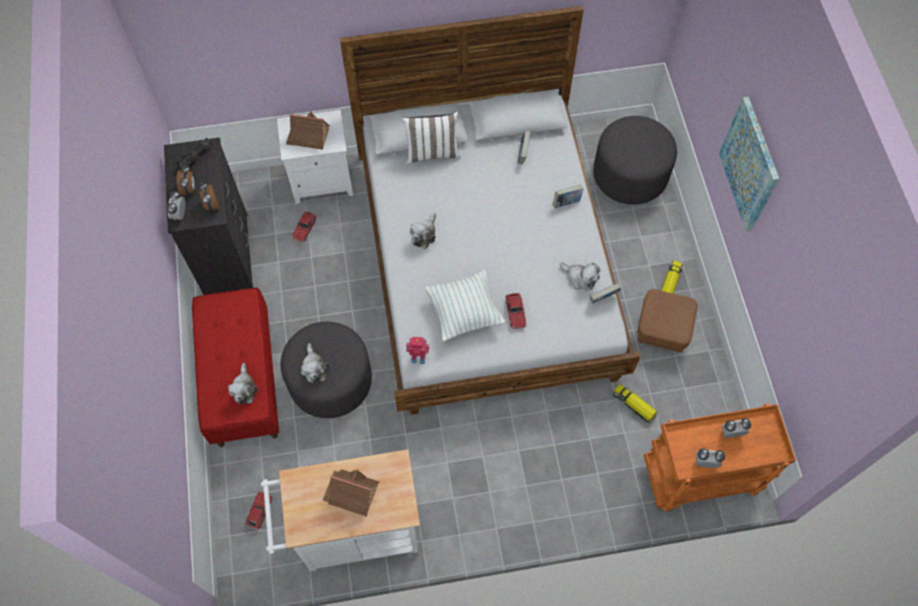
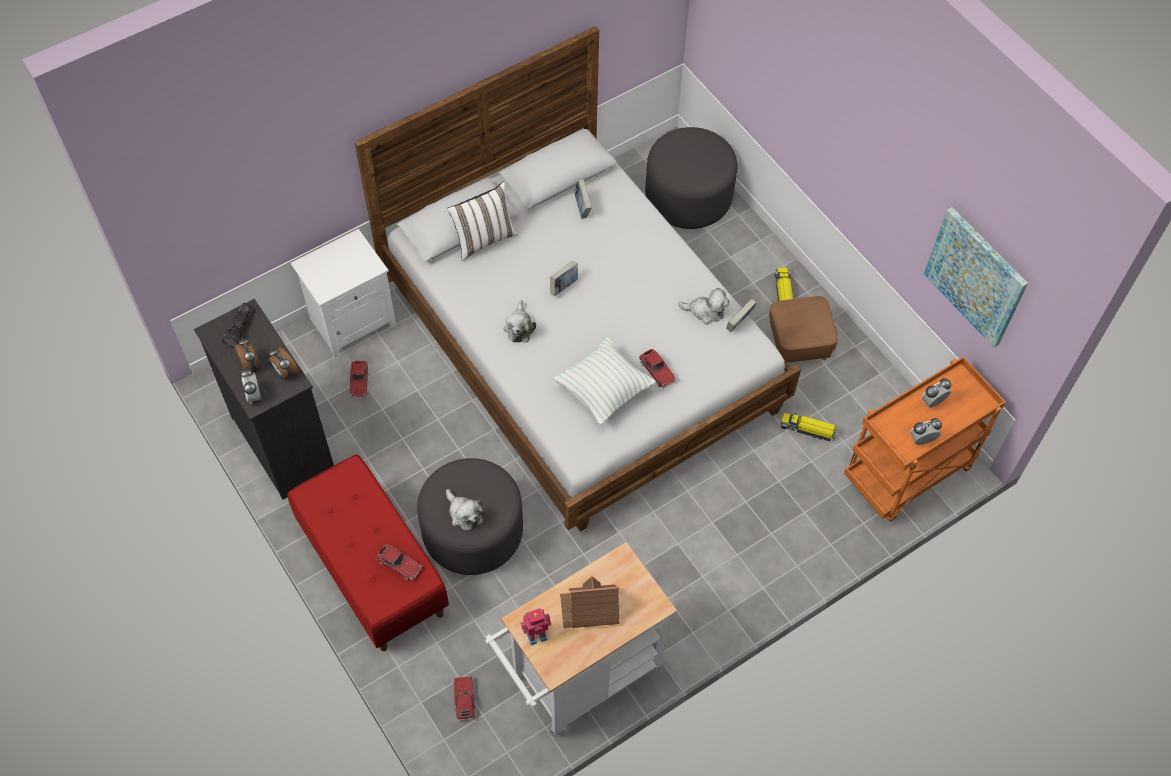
camera: 25 degrees left, 5 degrees down
plush toy [228,363,258,404] -> toy car [375,544,421,580]
toy house [286,111,330,150] -> none
toy robot [406,337,429,364] -> toy robot moved to [521,608,551,645]
book [553,185,583,208] -> book moved to [550,261,578,296]
picture [719,97,779,231] -> picture moved to [924,207,1028,347]

